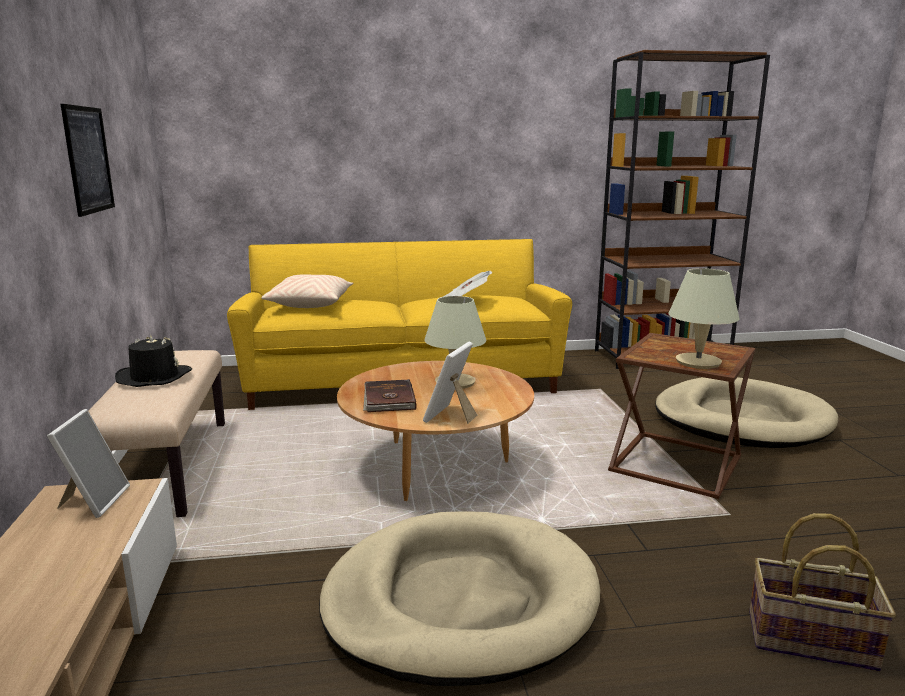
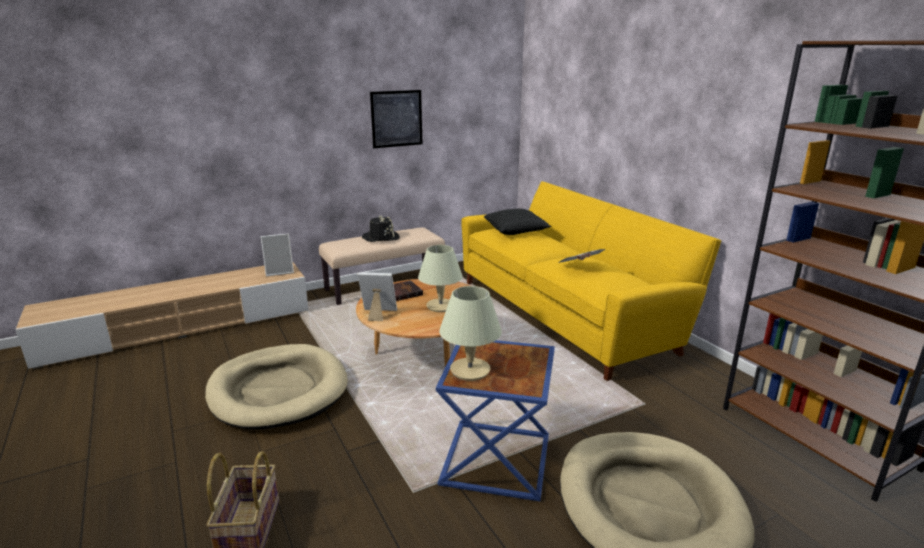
camera: 70 degrees right, 5 degrees up
beige pillow [261,274,353,308] -> black pillow [484,209,551,235]
brown side table [608,333,756,499] -> blue side table [436,340,555,501]

